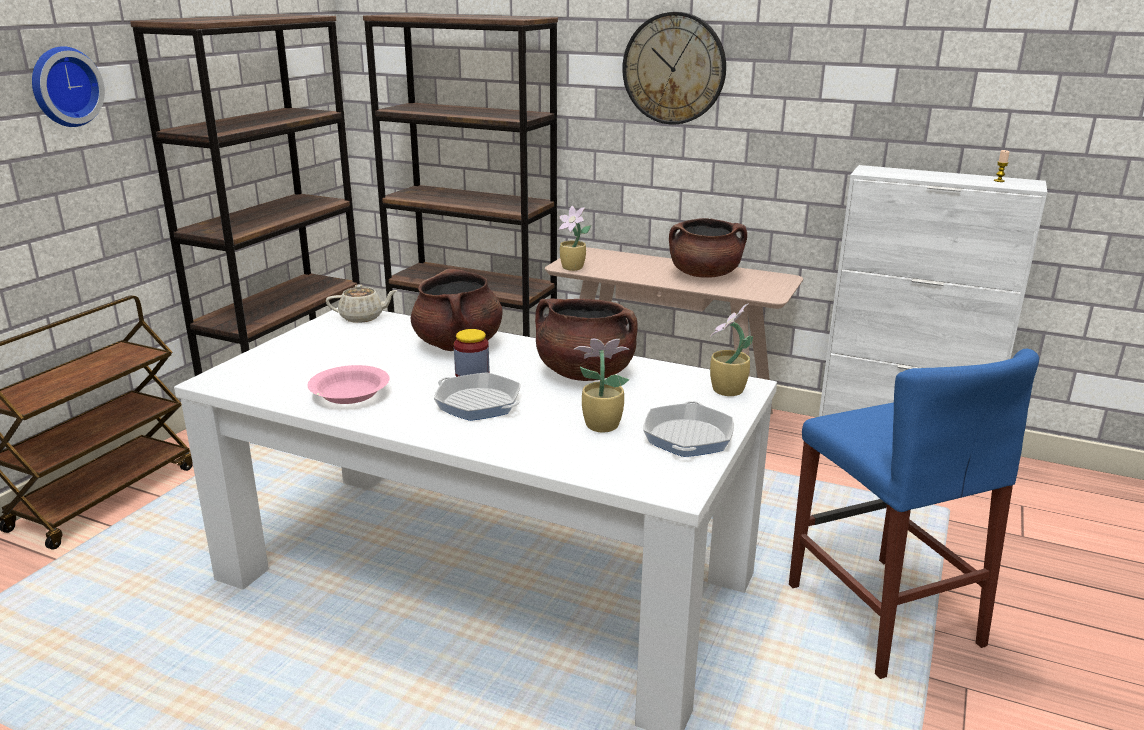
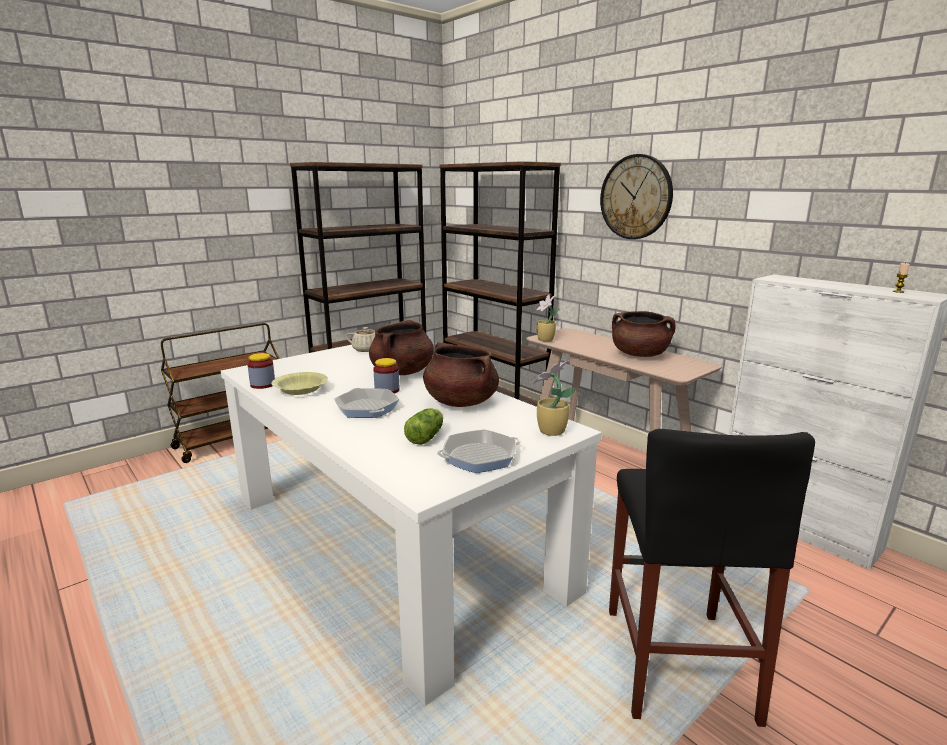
camera: 25 degrees right, 5 degrees down
wall clock [32,46,105,127] -> none
pink bowl [307,365,390,404] -> yellow bowl [271,372,328,395]
potted plant [574,339,630,432] -> lettuce [404,408,443,445]
frying pan [644,401,734,457] -> frying pan turned 150 degrees counterclockwise [437,429,521,473]
blue stool [789,349,1039,679] -> black stool [609,429,815,727]
none -> jar [247,353,275,389]

